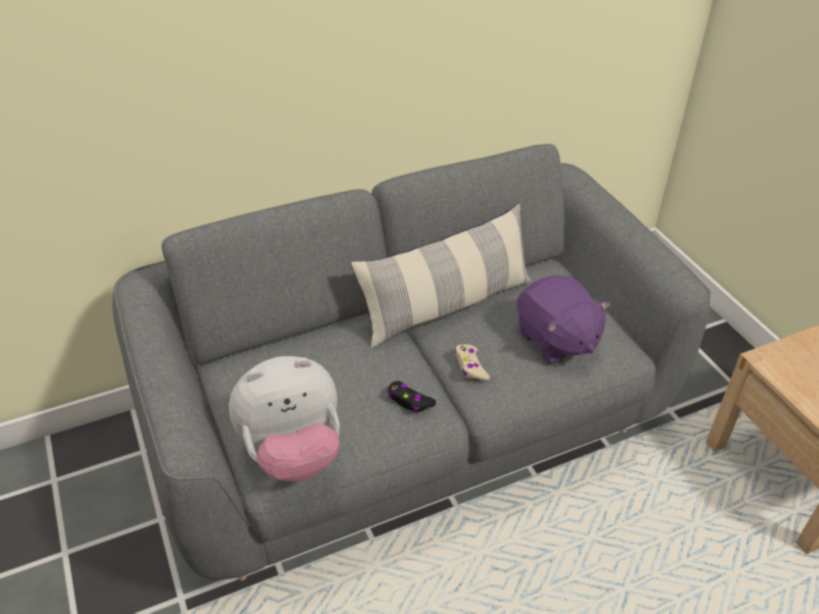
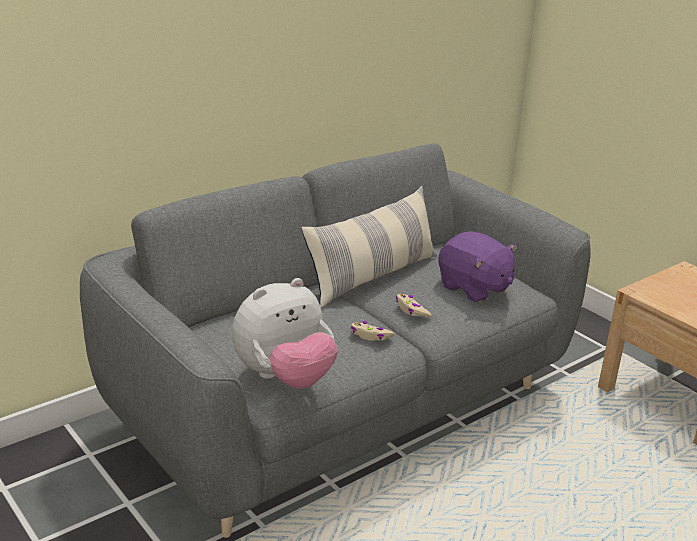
camera: 15 degrees left, 15 degrees down
black game controller [387,381,436,412] -> beige game controller [351,321,394,341]

